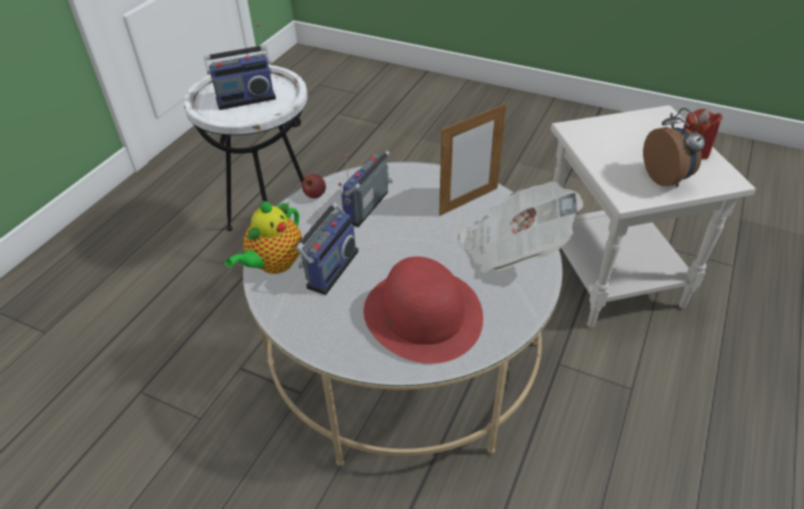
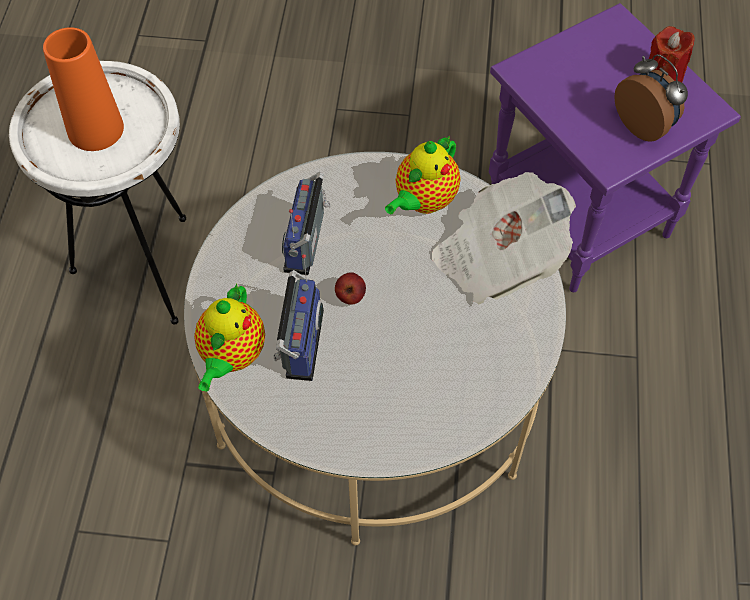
camera: 20 degrees left, 15 degrees up
radio [204,24,276,110] -> orange vase [43,27,124,151]
apple [302,174,326,199] -> apple moved to [335,272,366,305]
red hat [364,257,483,364] -> none
picture frame [439,103,506,216] -> teapot [385,135,461,214]
white side table [551,105,756,328] -> purple side table [489,3,741,292]

